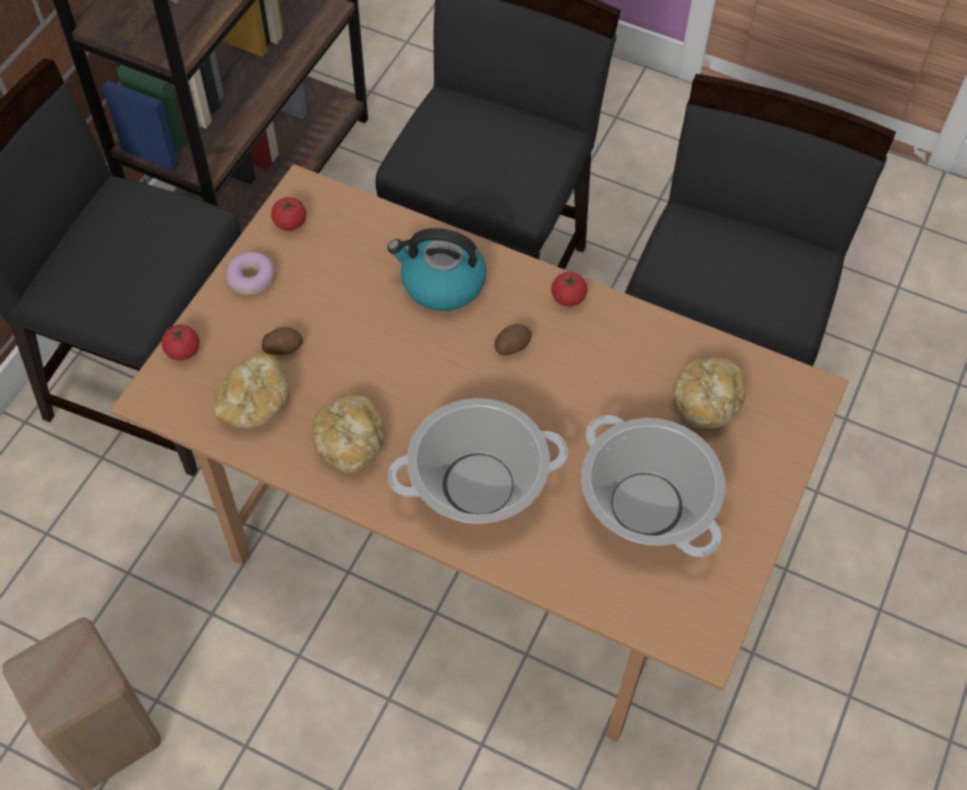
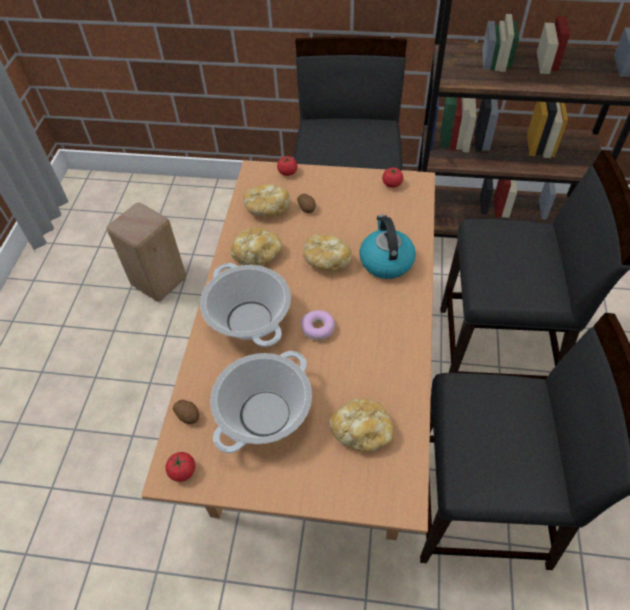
camera: 75 degrees right, 5 degrees down
donut [226,252,275,295] -> donut moved to [301,310,335,341]
potato [495,324,532,356] -> potato moved to [172,400,199,424]
tomato [551,272,587,307] -> tomato moved to [165,452,195,482]
none -> bread [303,234,352,272]

